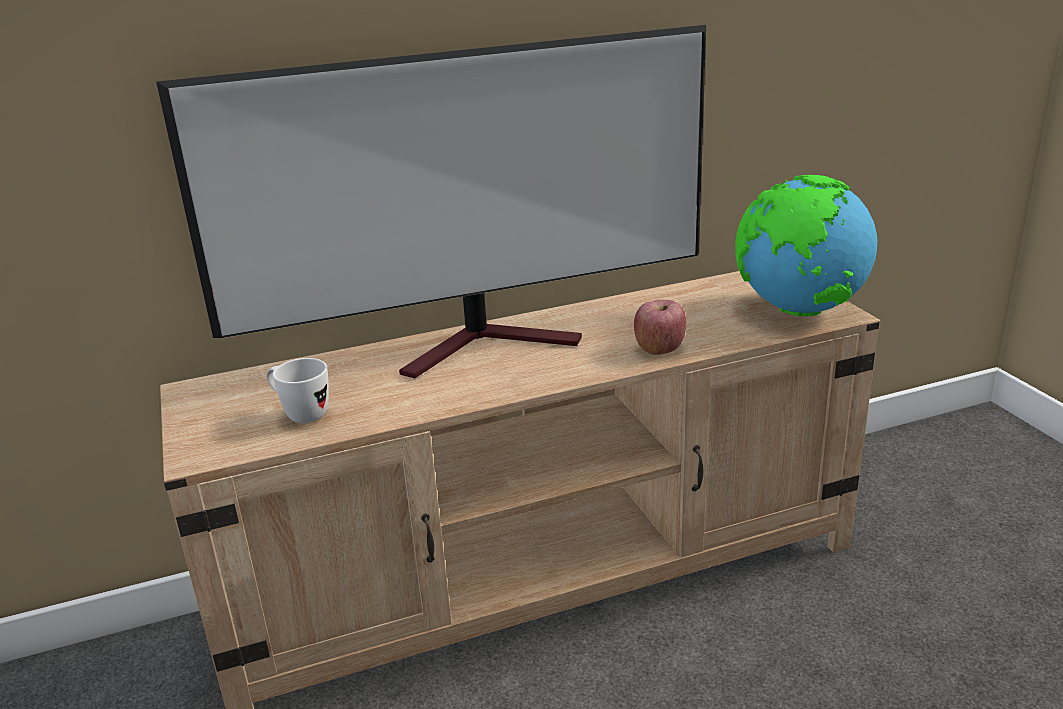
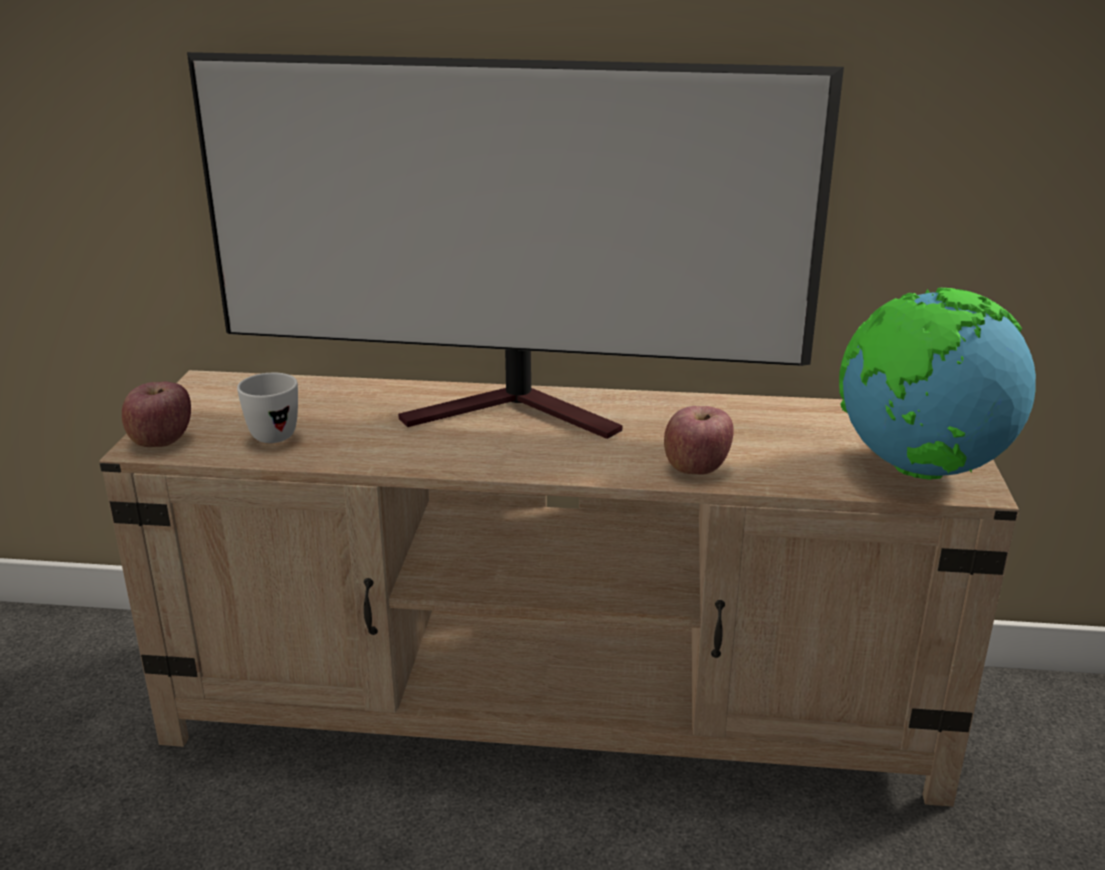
camera: 25 degrees right, 0 degrees up
none -> apple [122,381,191,447]

